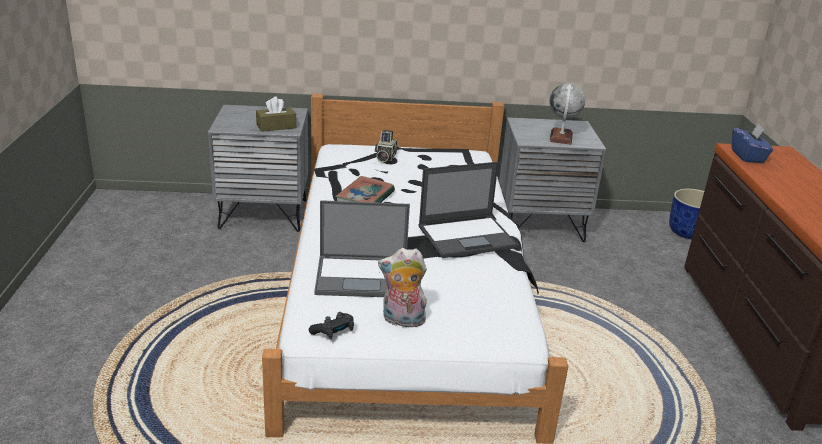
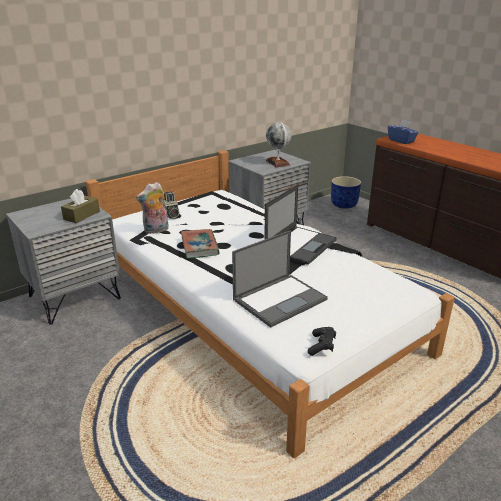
camera: 35 degrees left, 0 degrees up
plush toy [378,248,427,327] -> plush toy moved to [136,182,169,234]

